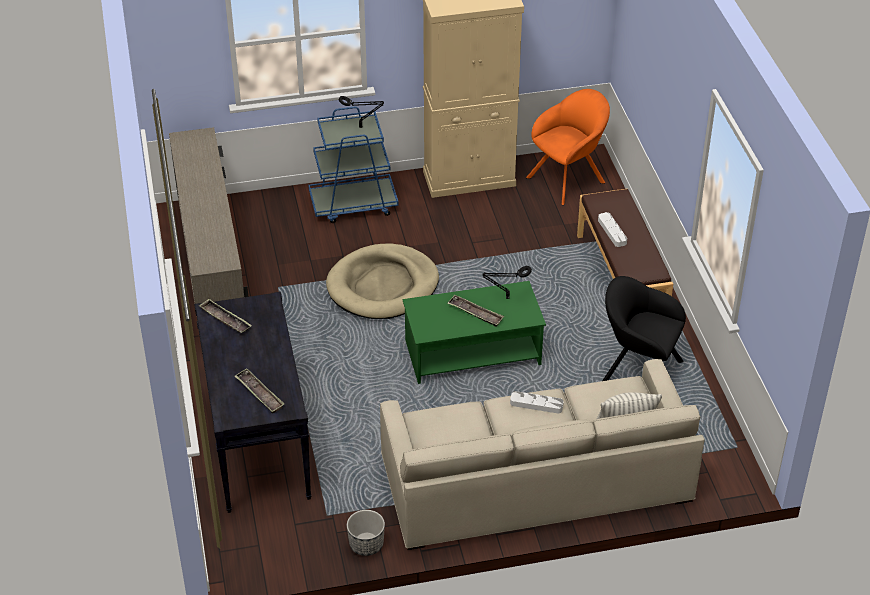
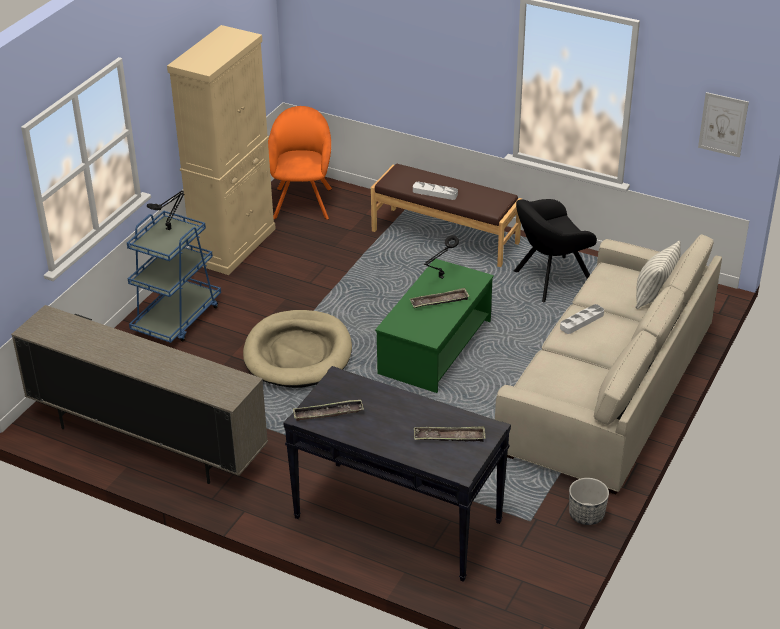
camera: 50 degrees left, 5 degrees down
none -> picture [698,92,749,157]

